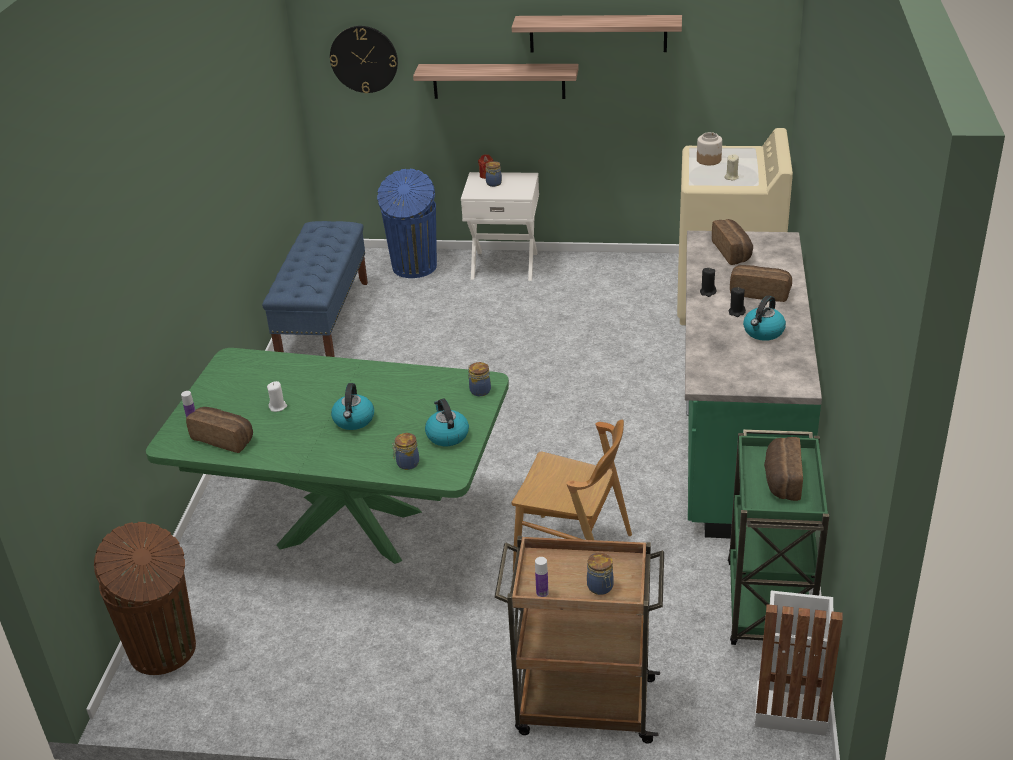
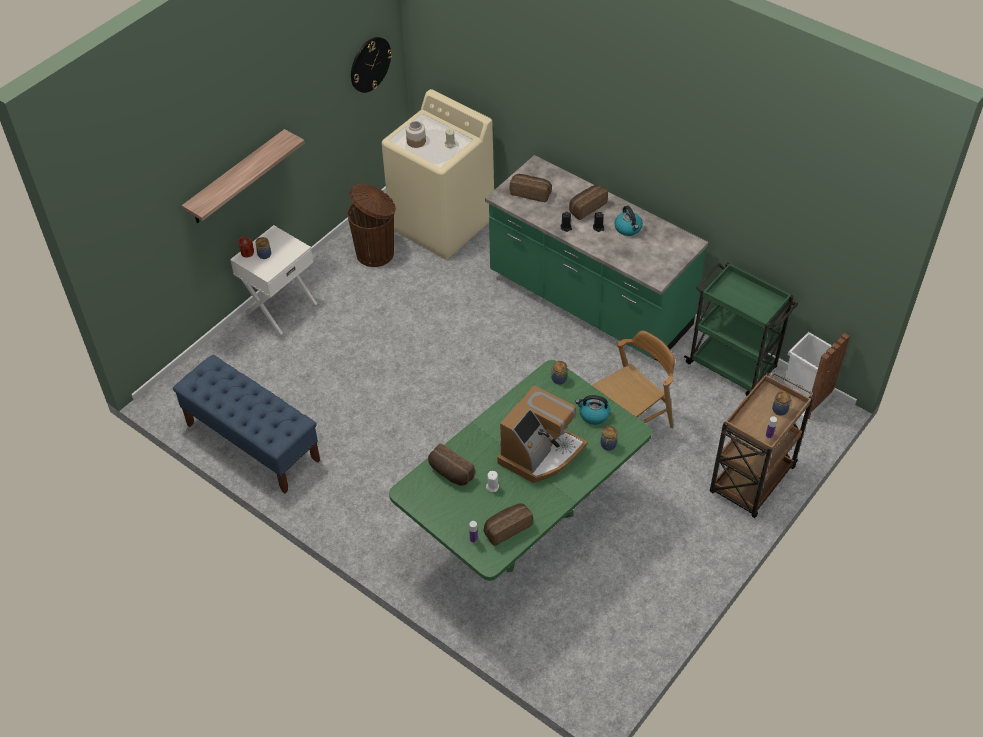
camera: 60 degrees left, 15 degrees up
brown trash can [94,522,196,675] -> brown trash can moved to [347,184,396,267]
wall clock [330,26,398,93] -> wall clock moved to [351,37,392,93]
kettle [331,383,374,430] -> coffee machine [497,385,588,483]
blue trash can [377,169,437,278] -> none
shelf [512,15,682,53] -> none
bread [764,437,803,501] -> bread moved to [428,443,475,486]

